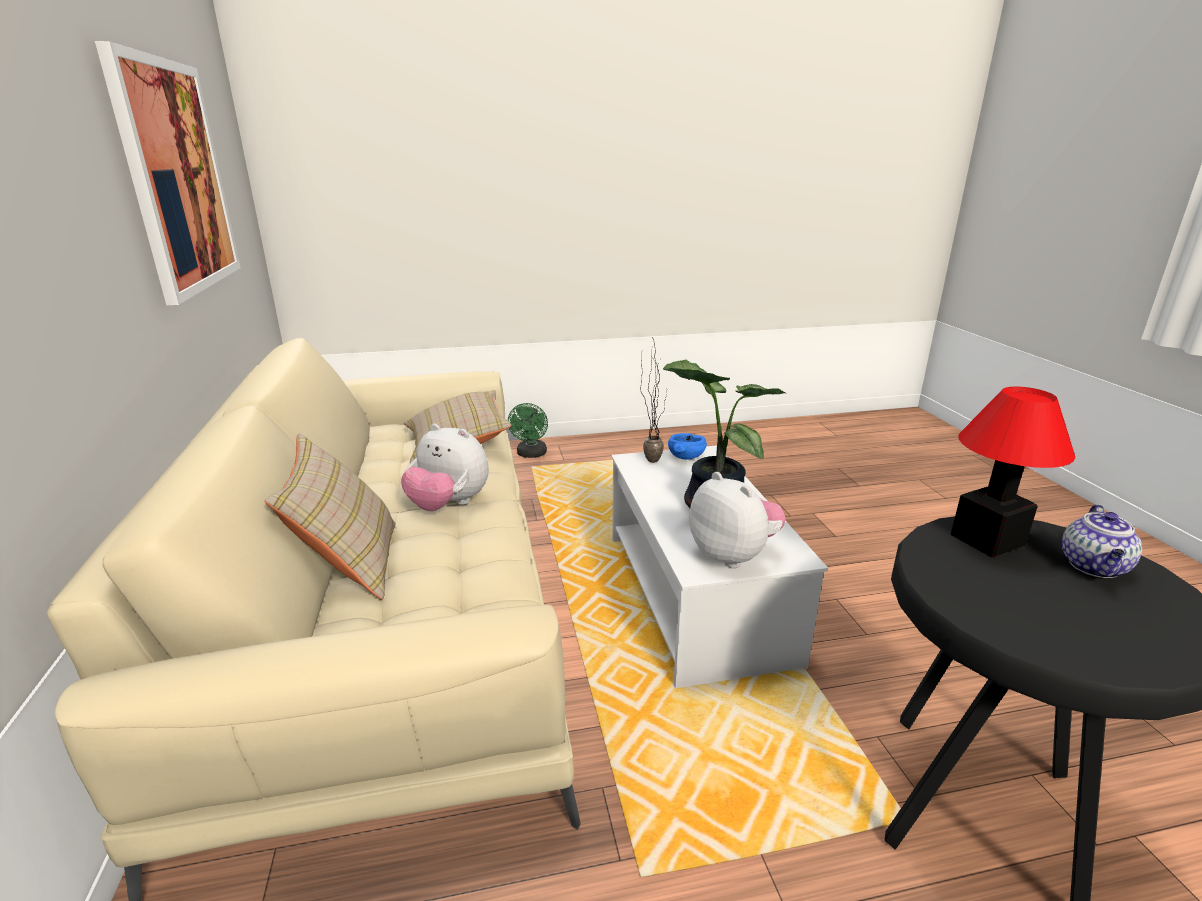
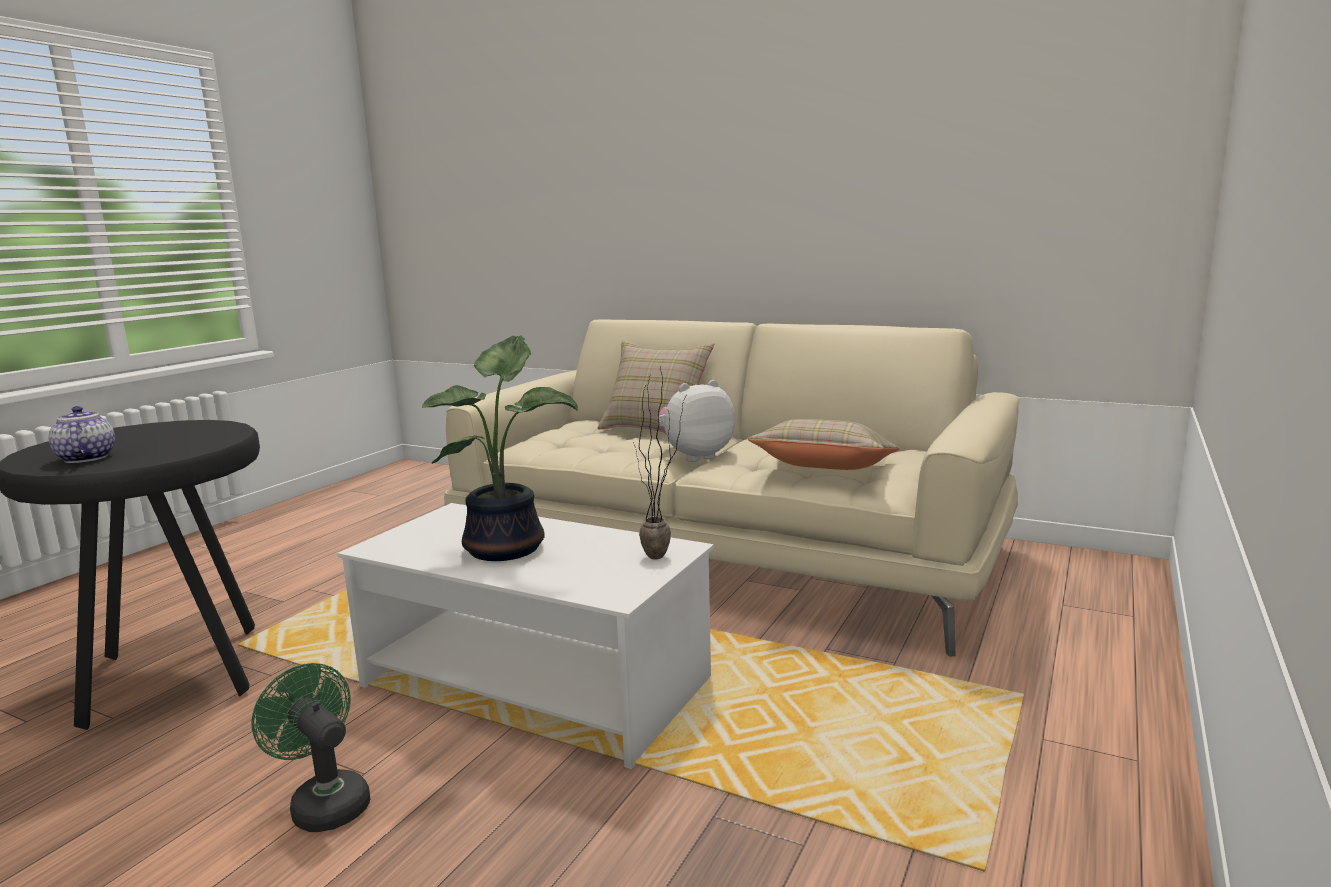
camera: 130 degrees right, 10 degrees down
picture [95,41,241,305] -> none
green fan [508,403,548,458] -> green fan moved to [251,663,370,832]
blue bowl [668,433,707,460] -> none
plush toy [689,472,786,568] -> none
table lamp [951,387,1075,557] -> none

